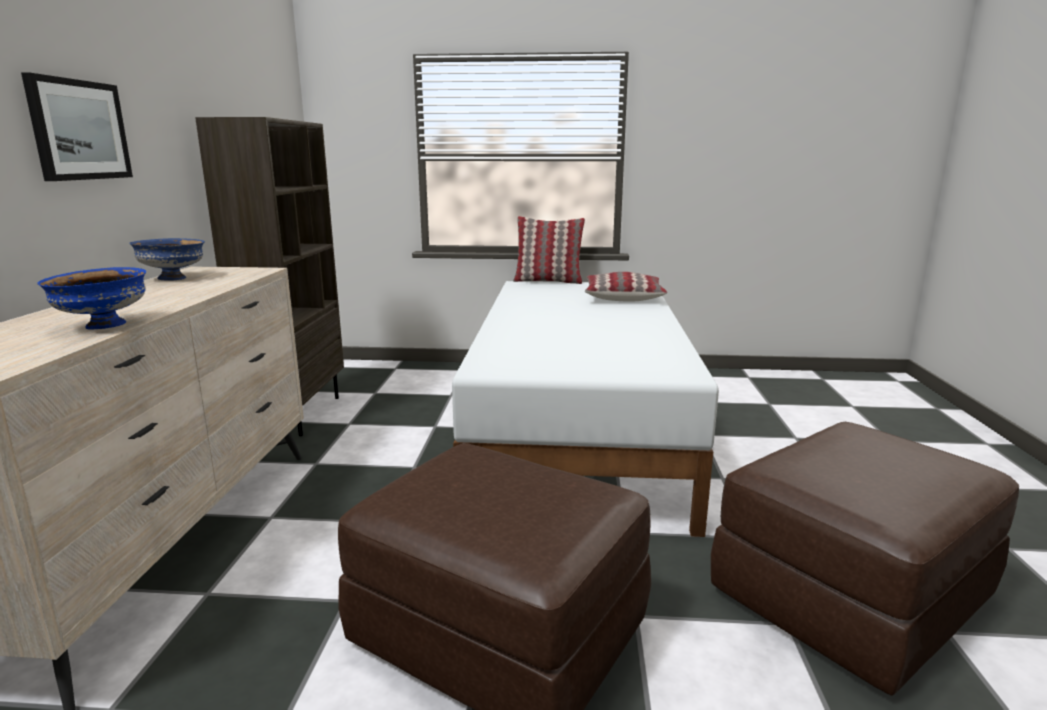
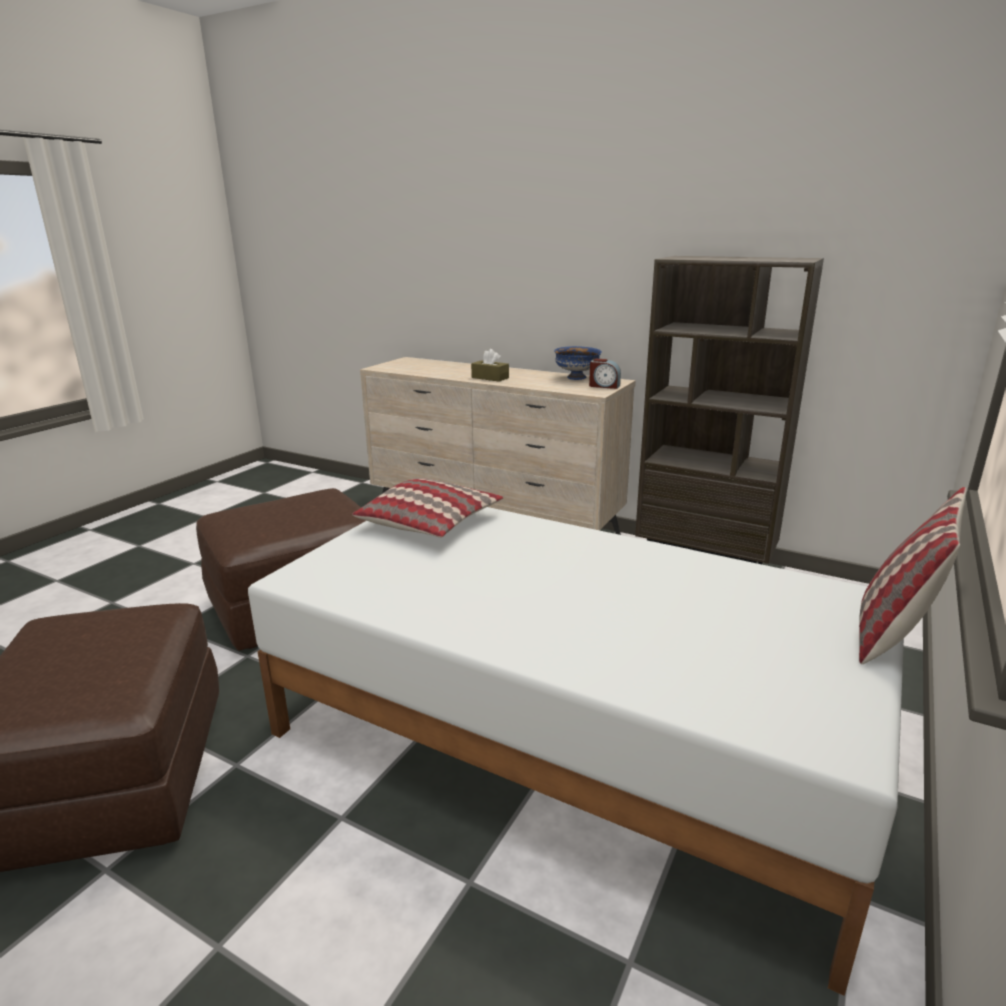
camera: 115 degrees right, 5 degrees up
picture [21,72,133,181] -> none
blue bowl [38,267,146,330] -> none
pillow [585,272,667,302] -> pillow moved to [352,478,503,538]
none -> brown tissue box [471,349,509,382]
none -> alarm clock [589,359,621,389]

